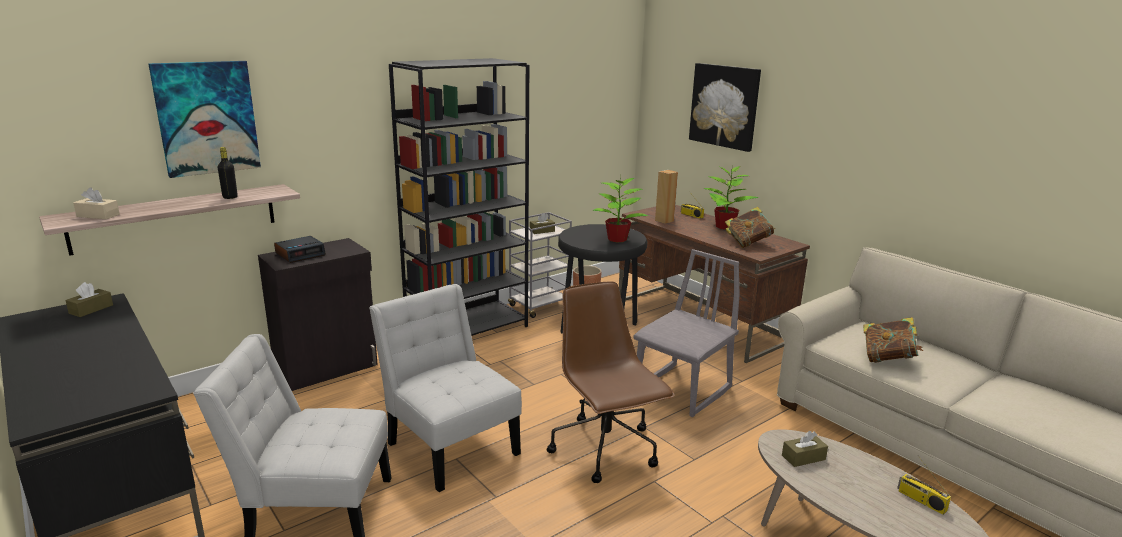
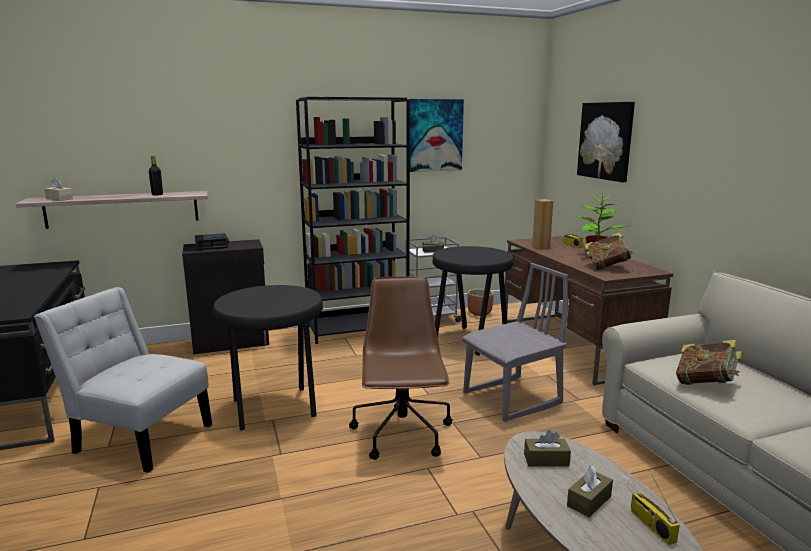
camera: 20 degrees right, 5 degrees down
brown tissue box [65,282,113,317] -> brown tissue box moved to [567,466,613,517]
picture [148,61,261,178] -> picture moved to [410,99,464,172]
white chair [369,284,522,492] -> black stool [213,285,323,430]
potted plant [593,178,648,242] -> none

